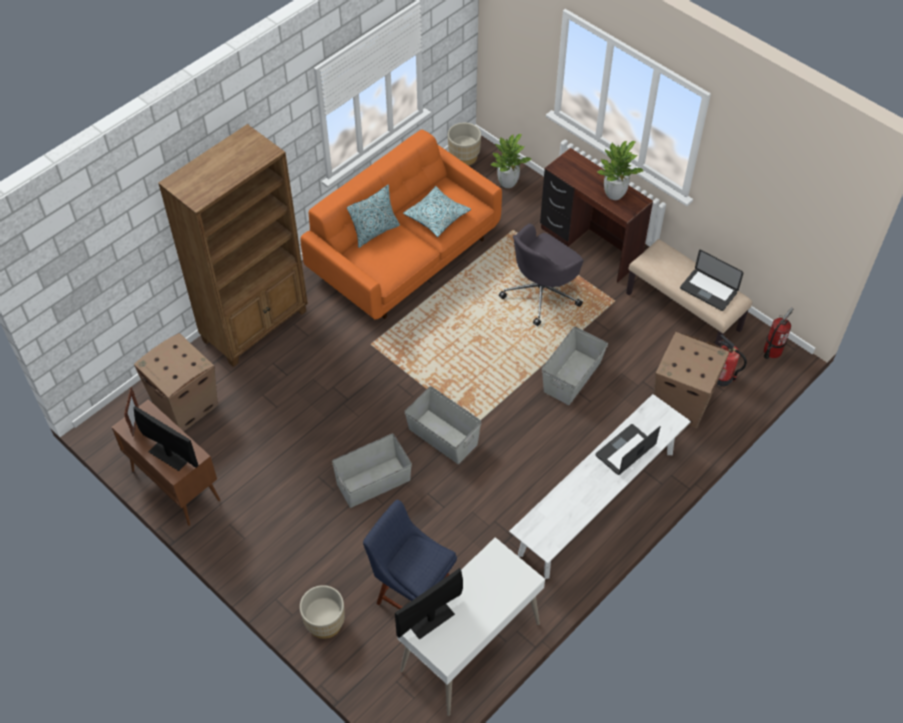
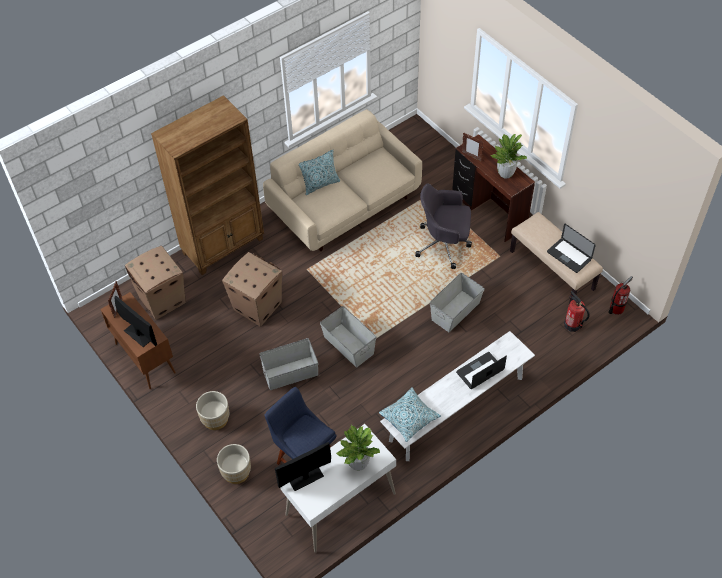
camera: 10 degrees right, 0 degrees up
orange sofa [300,130,502,319] -> beige sofa [263,109,422,251]
pillow [403,186,471,237] -> pillow moved to [379,388,441,442]
beige planter [448,123,481,166] -> beige planter moved to [196,391,229,430]
potted plant [490,134,531,188] -> potted plant moved to [336,425,380,471]
grey office chair [499,223,584,326] -> grey office chair turned 45 degrees clockwise [415,184,472,269]
cardboard box [654,332,729,428] -> cardboard box moved to [222,252,282,327]
none -> picture frame [462,133,484,161]

